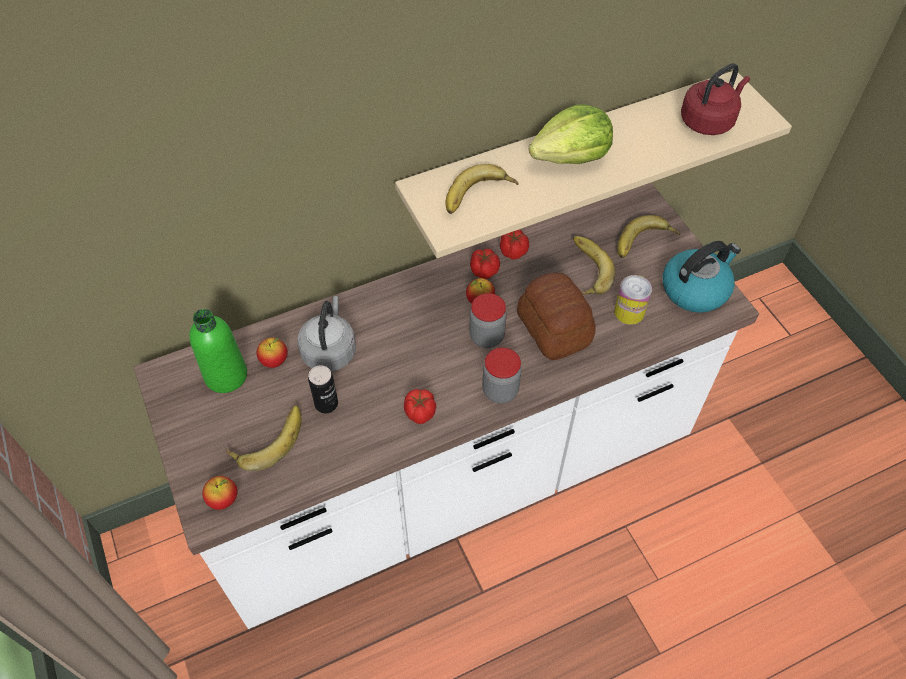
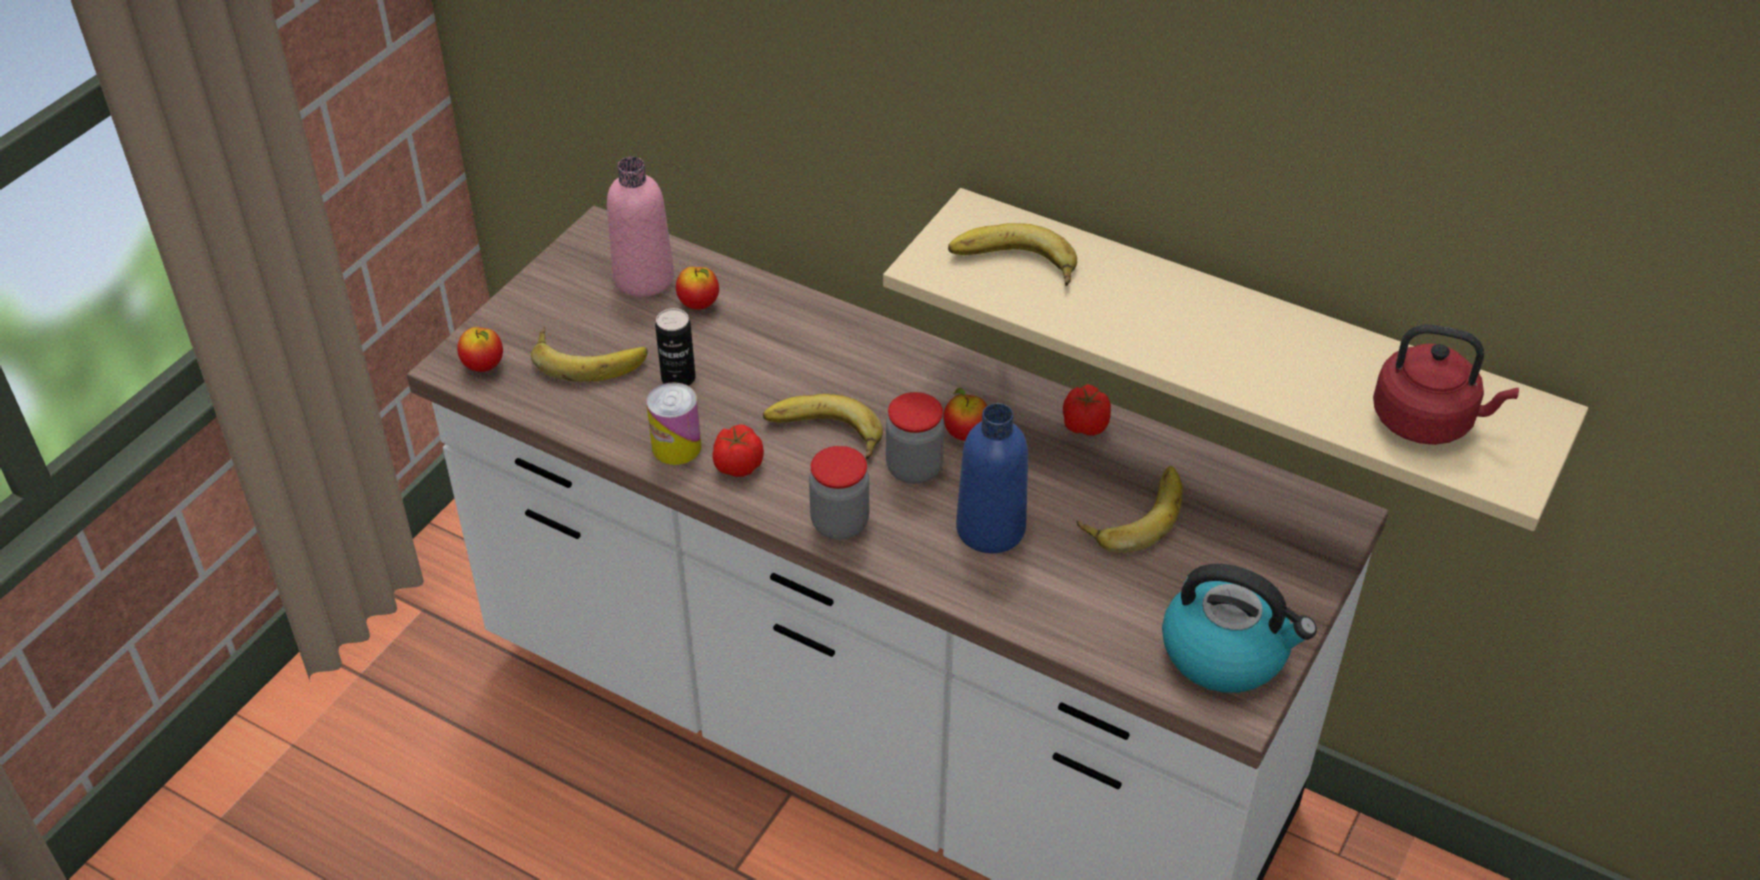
camera: 55 degrees right, 10 degrees down
green bottle [189,309,247,393] -> pink bottle [607,157,674,297]
grey kettle [298,296,356,372] -> none
tomato [470,248,500,279] -> none
bread [517,273,596,360] -> blue bottle [956,403,1028,553]
lettuce [529,104,613,164] -> none
can [614,275,652,325] -> can moved to [646,382,701,465]
banana [617,215,680,258] -> banana moved to [763,394,883,459]

